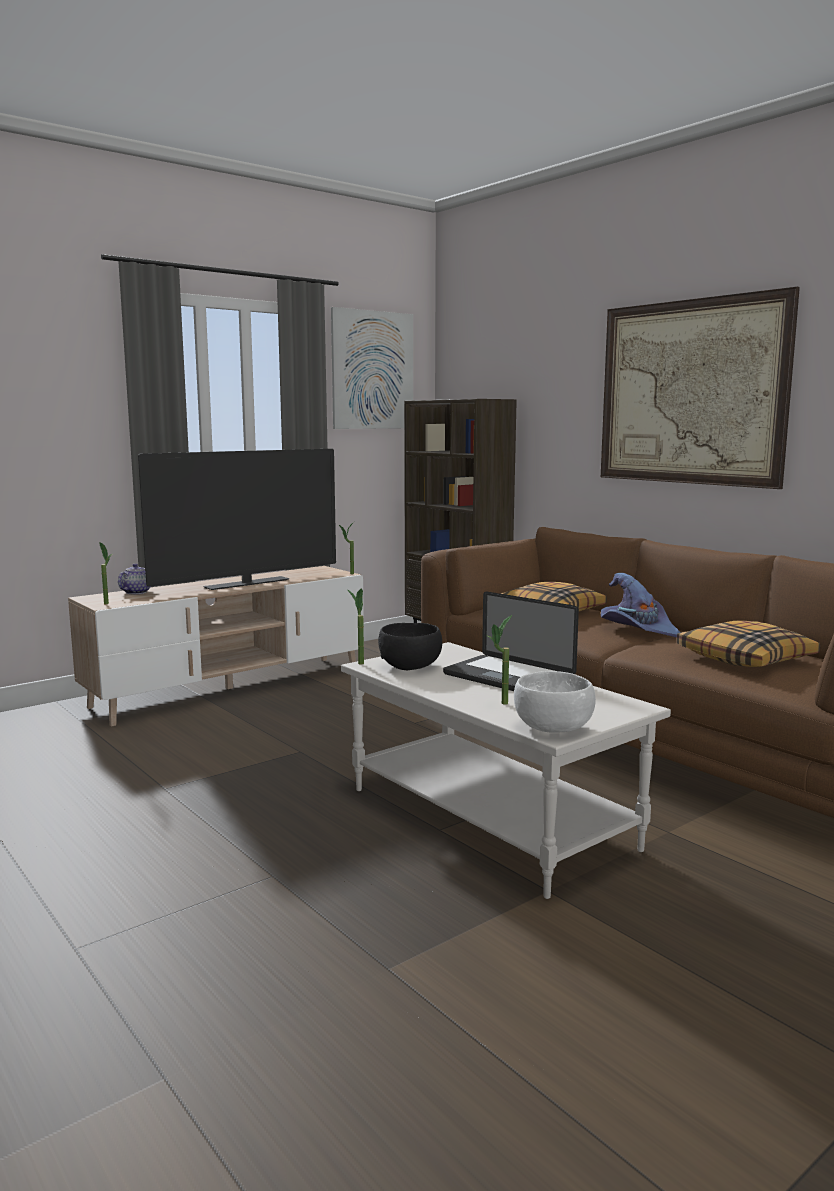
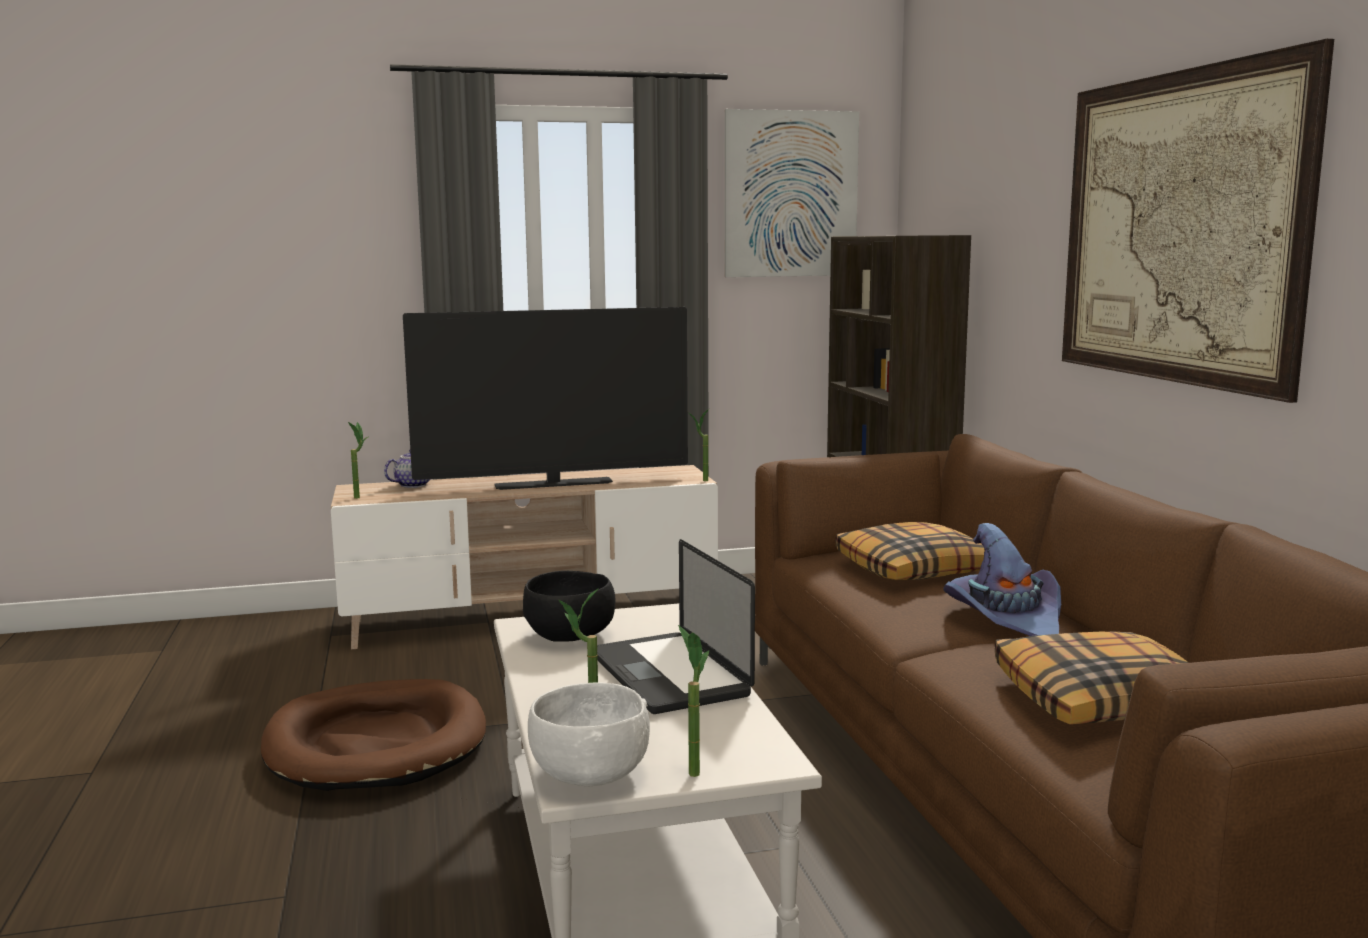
camera: 25 degrees right, 0 degrees up
potted plant [347,588,364,665] -> potted plant moved to [678,625,709,777]
none -> brown dog bed [261,679,486,791]

